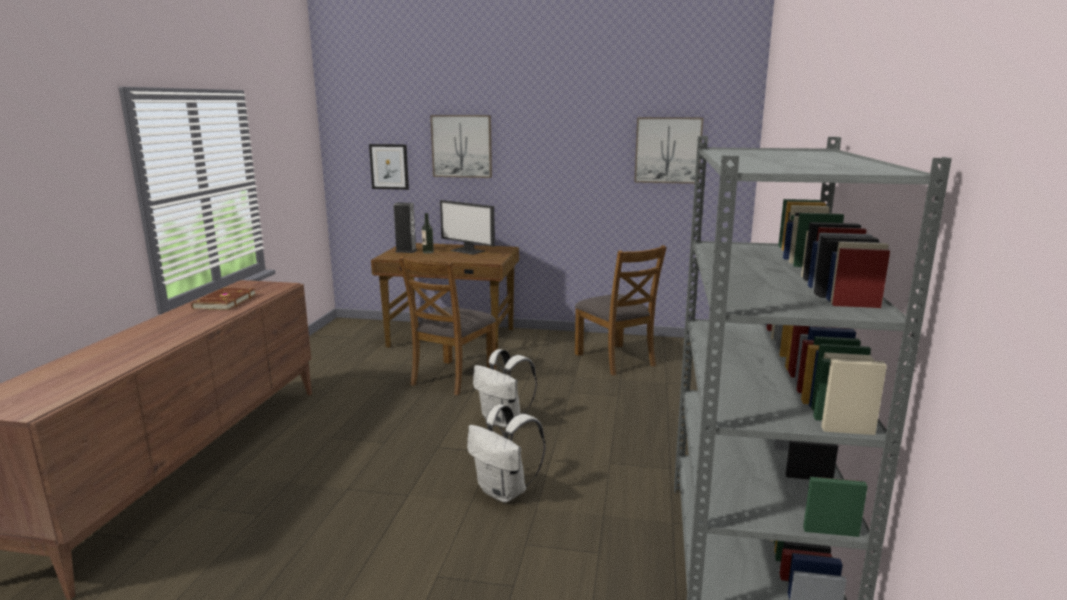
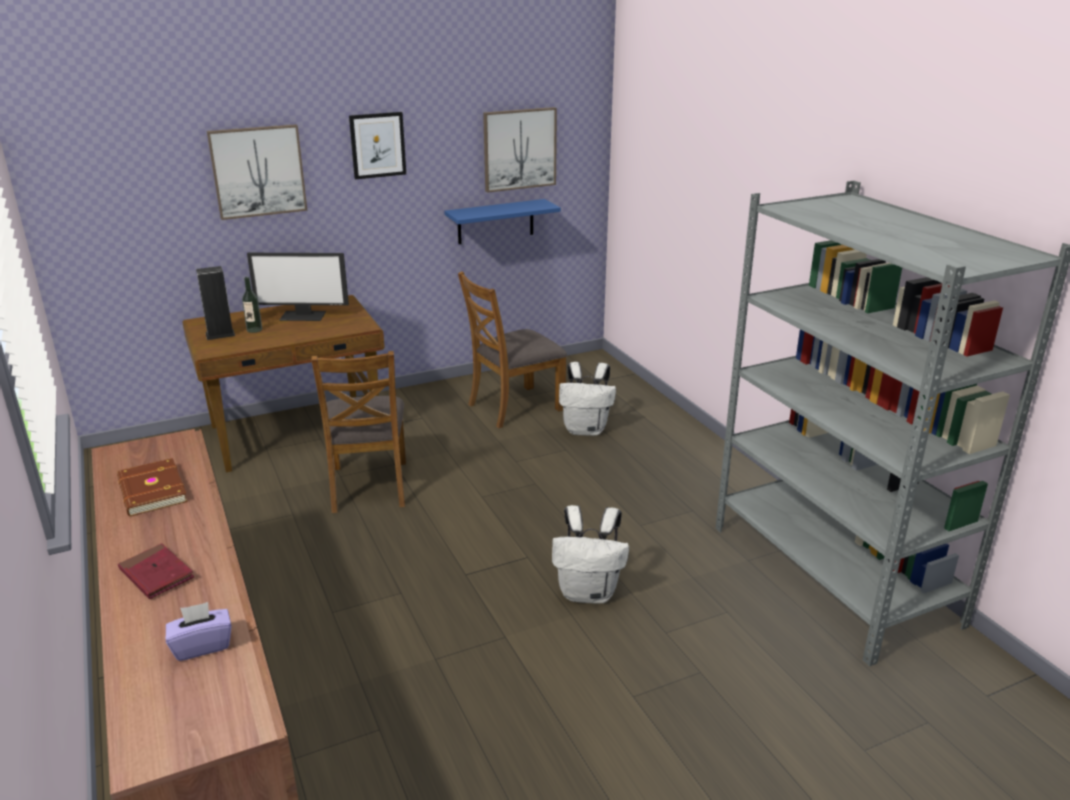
camera: 35 degrees left, 10 degrees up
picture [369,144,409,190] -> picture moved to [349,112,406,180]
white backpack [473,349,537,427] -> white backpack moved to [559,362,616,436]
brown chair [575,245,667,375] -> brown chair turned 120 degrees clockwise [458,271,567,428]
none -> red book [118,543,195,599]
none -> purple tissue box [166,602,231,661]
none -> blue shelf [444,199,561,244]

